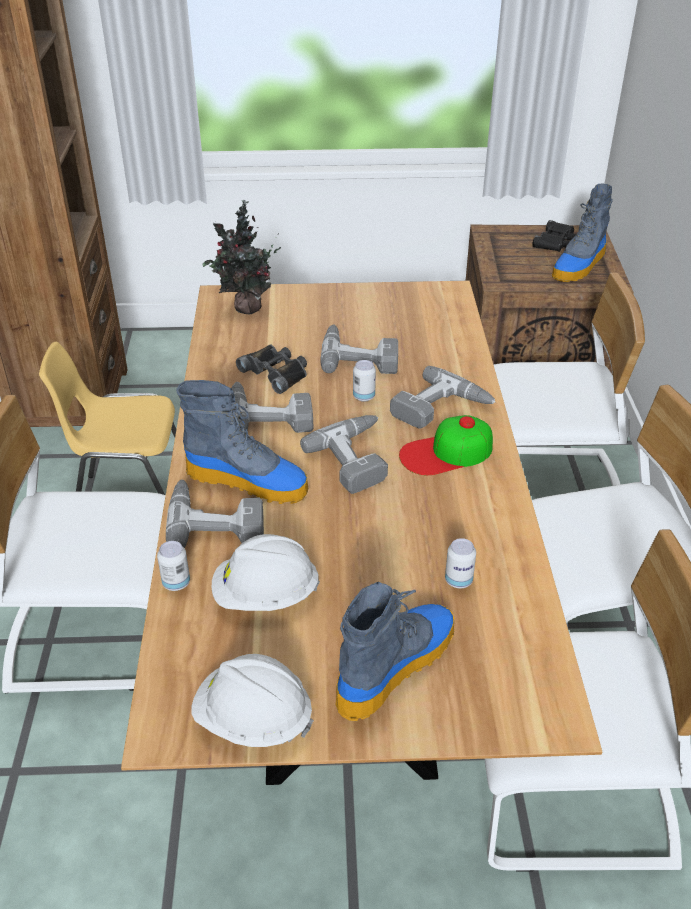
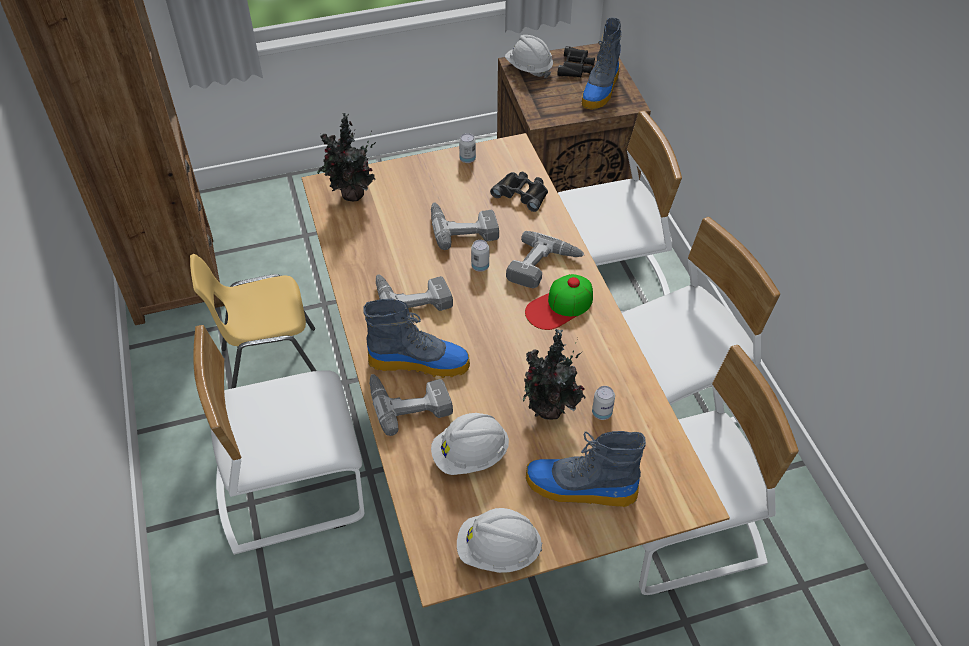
camera: 15 degrees left, 10 degrees up
can [157,541,190,591] -> can moved to [459,133,476,163]
black binoculars [236,344,307,394] -> black binoculars moved to [490,172,548,212]
power drill [300,415,388,494] -> none
boot [336,582,454,721] -> boot turned 105 degrees counterclockwise [526,431,646,507]
none -> white hard hat [505,35,553,78]
none -> potted plant [522,329,586,420]

